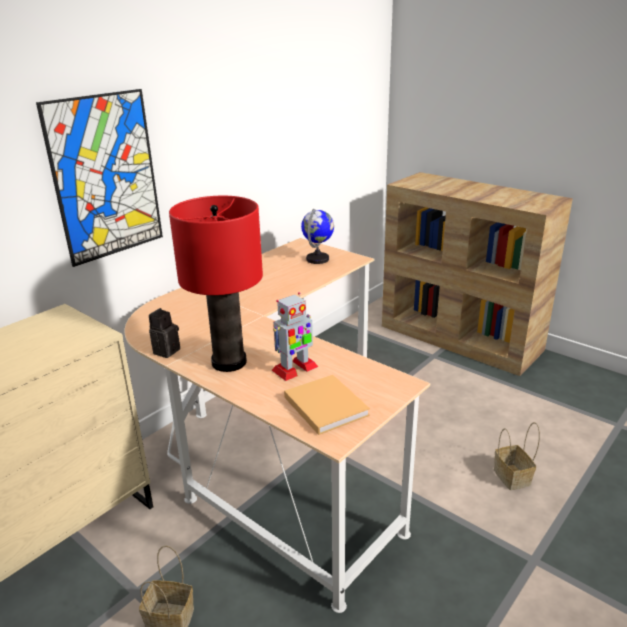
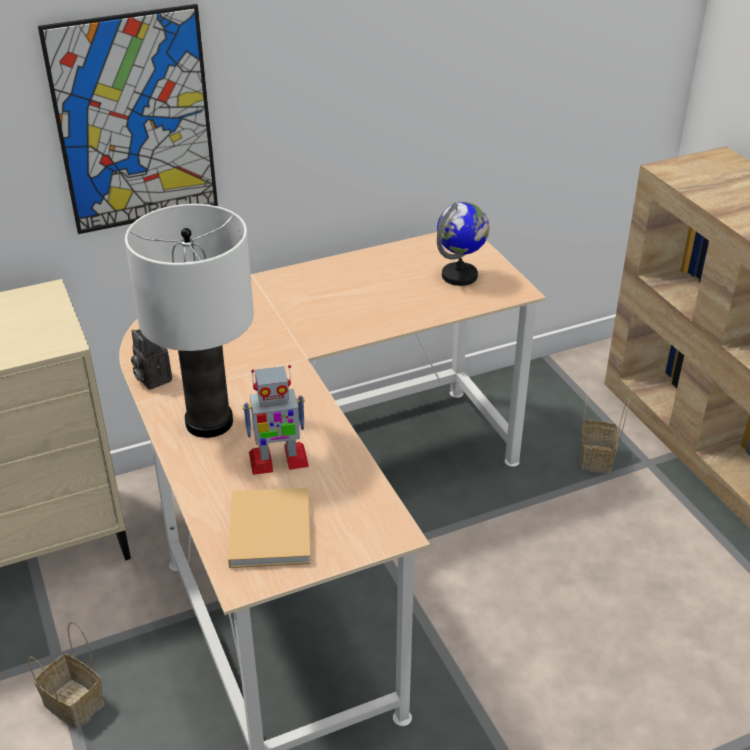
camera: 25 degrees right, 10 degrees up
camera [149,308,180,358] -> camera turned 90 degrees counterclockwise [131,329,172,390]
red table lamp [169,196,263,372] -> white table lamp [125,204,254,438]
basket [494,422,540,490] -> basket moved to [580,394,629,473]

